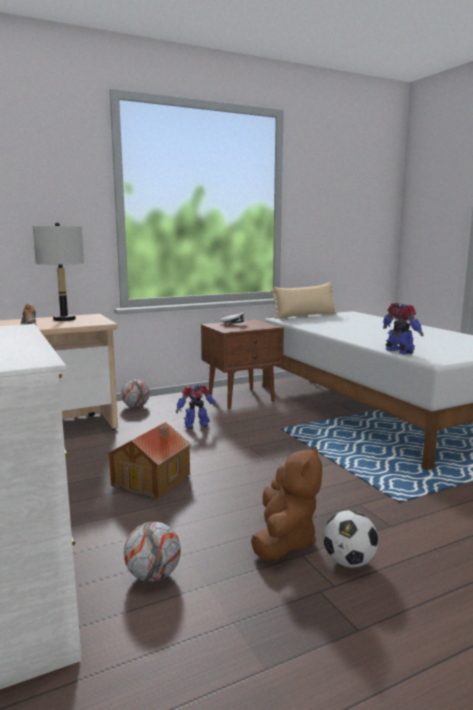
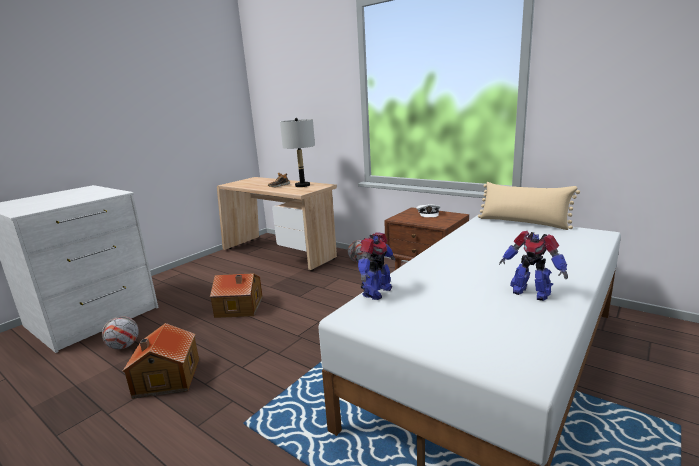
camera: 65 degrees right, 5 degrees up
toy robot [176,384,217,429] -> toy robot moved to [499,231,568,301]
brown plush toy [251,446,322,561] -> toy house [123,323,199,399]
football [323,510,378,568] -> none

